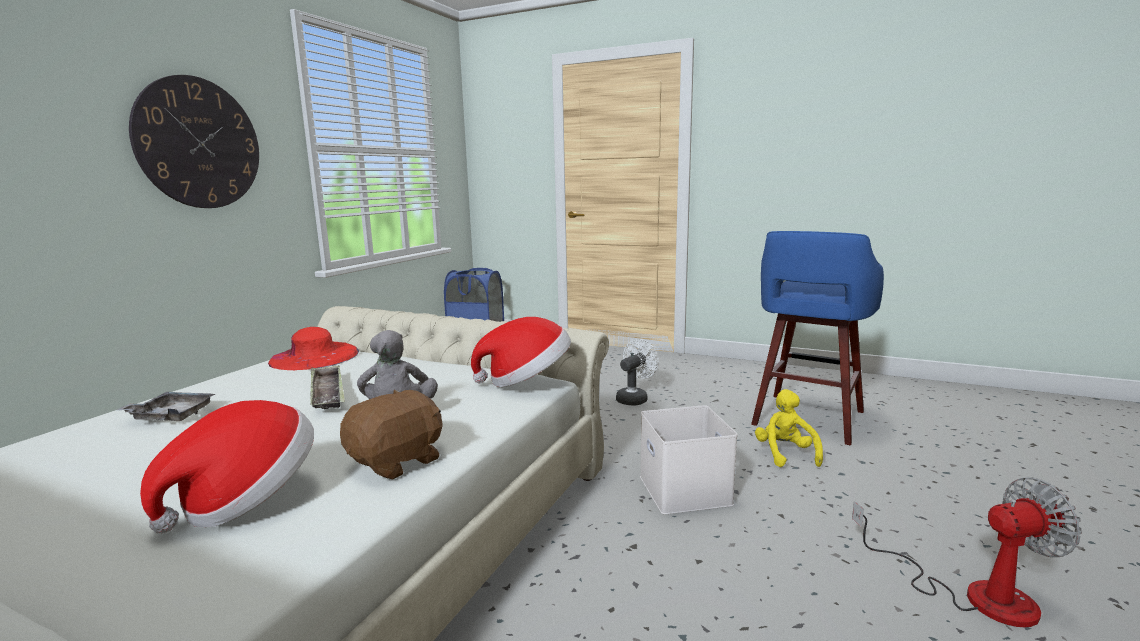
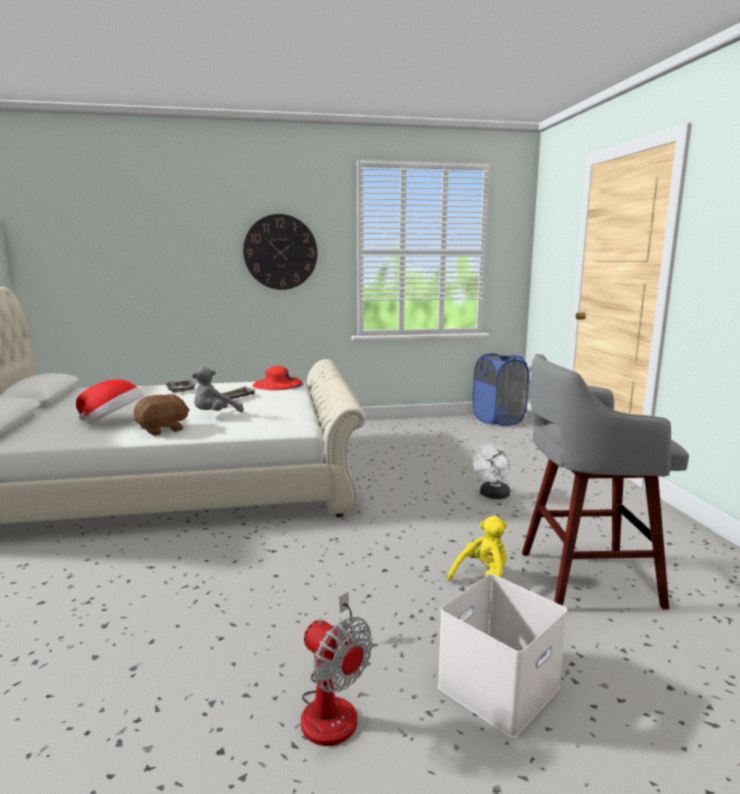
camera: 55 degrees right, 0 degrees up
brown plush toy [340,389,443,479] -> brown plush toy turned 45 degrees counterclockwise [134,394,190,436]
hat [471,317,571,387] -> none
white fan [616,339,659,406] -> white fan turned 120 degrees clockwise [472,443,510,499]
white storage box [640,405,738,514] -> white storage box moved to [437,574,567,738]
blue stool [751,231,884,445] -> grey stool [522,354,689,610]

